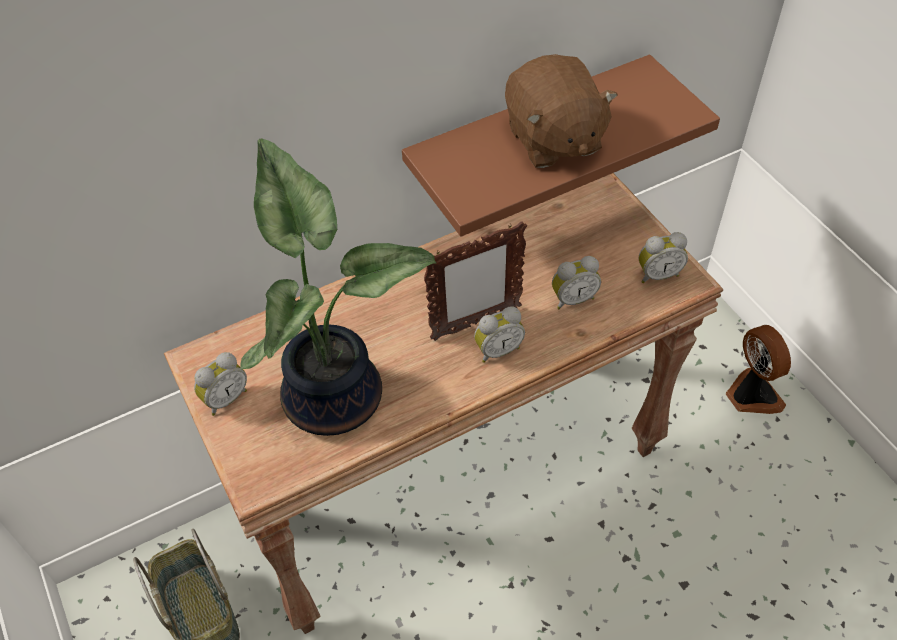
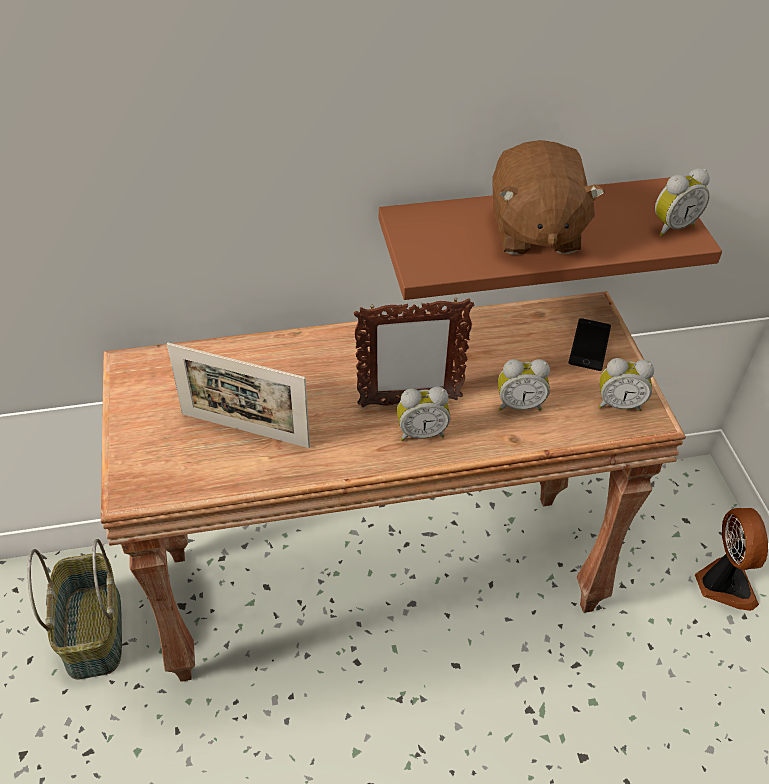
camera: 15 degrees right, 5 degrees down
alarm clock [194,352,247,416] -> alarm clock moved to [655,168,710,237]
potted plant [240,138,437,436] -> picture frame [167,343,310,448]
none -> phone [569,318,611,371]

